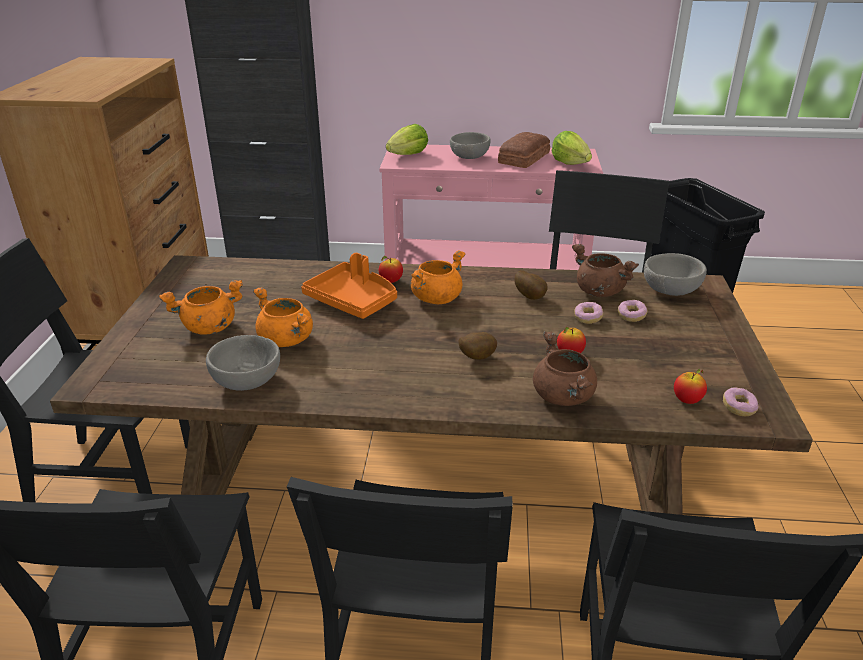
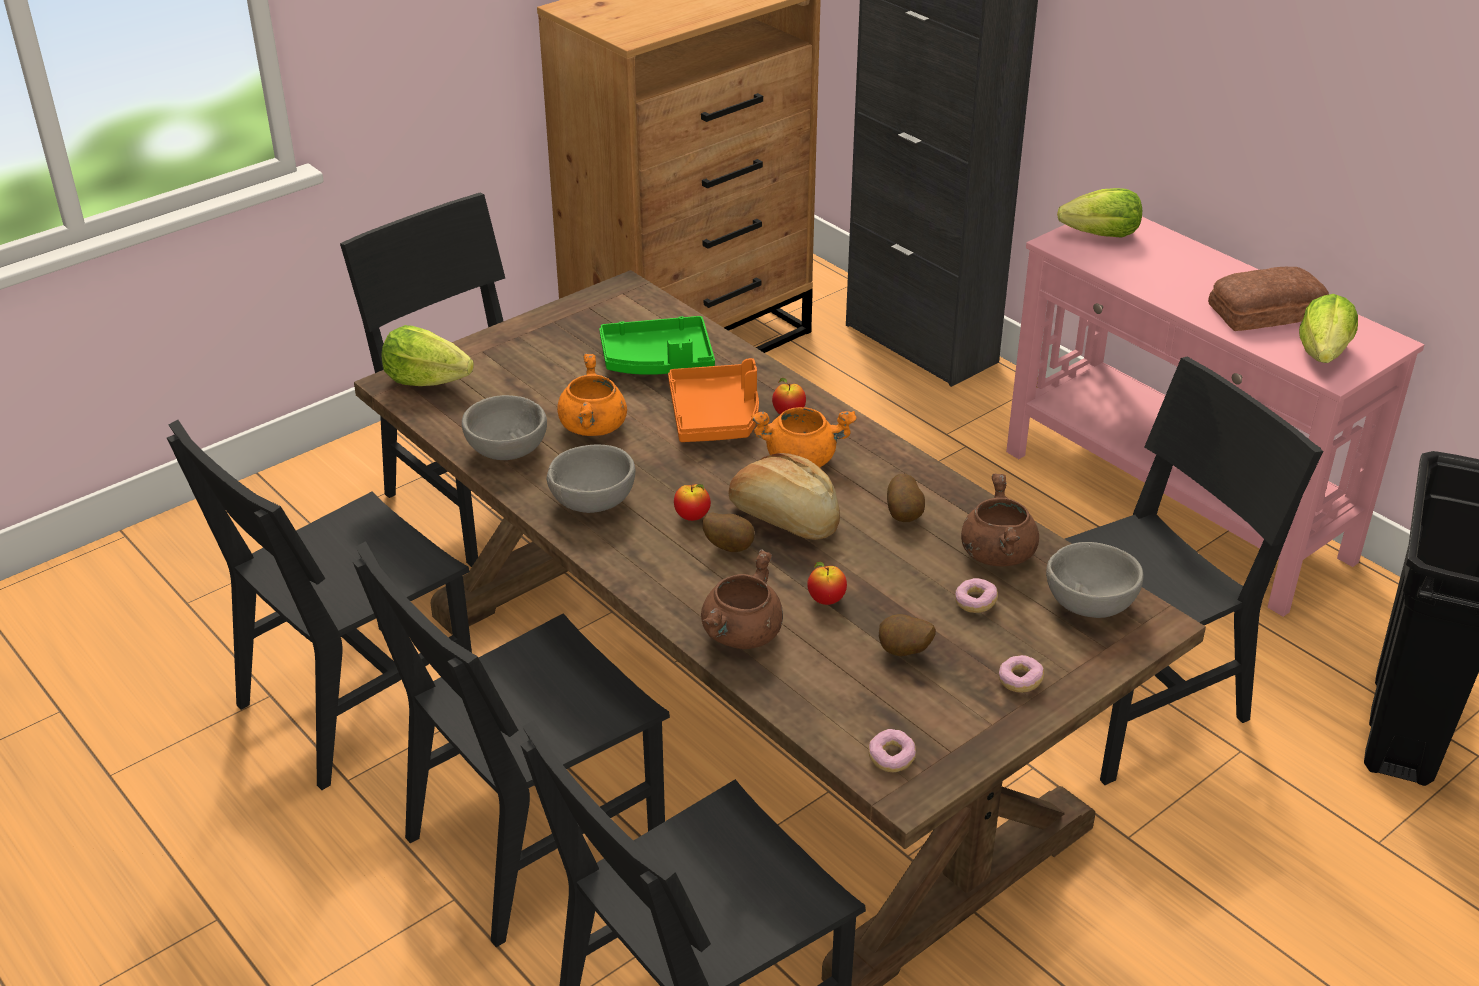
camera: 45 degrees right, 5 degrees up
orange cooking pot [159,280,243,335] -> none
grey bowl [450,132,491,159] -> grey bowl moved to [547,445,635,513]
donut [574,302,603,324] -> donut moved to [998,655,1044,693]
apple [674,369,707,404] -> apple moved to [674,484,711,521]
none -> lettuce [382,325,474,386]
none -> green tray [599,316,715,375]
none -> bread [728,453,840,540]
none -> potato [879,614,936,656]

